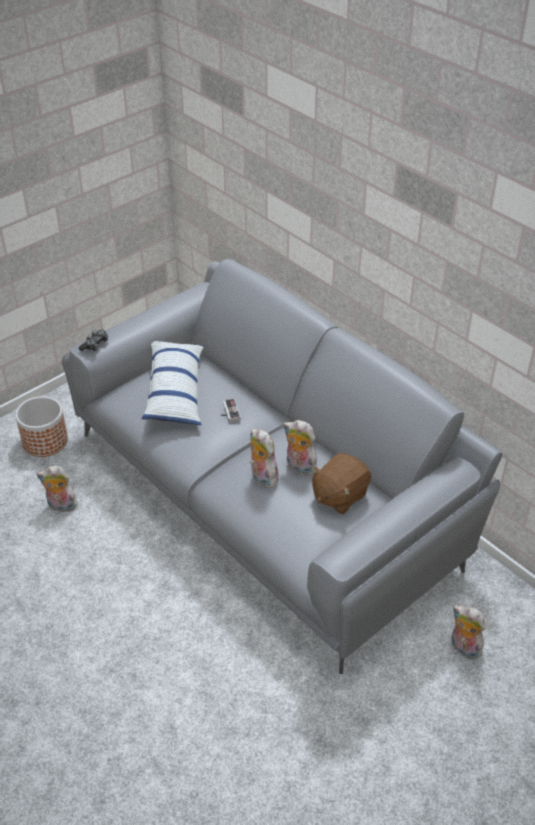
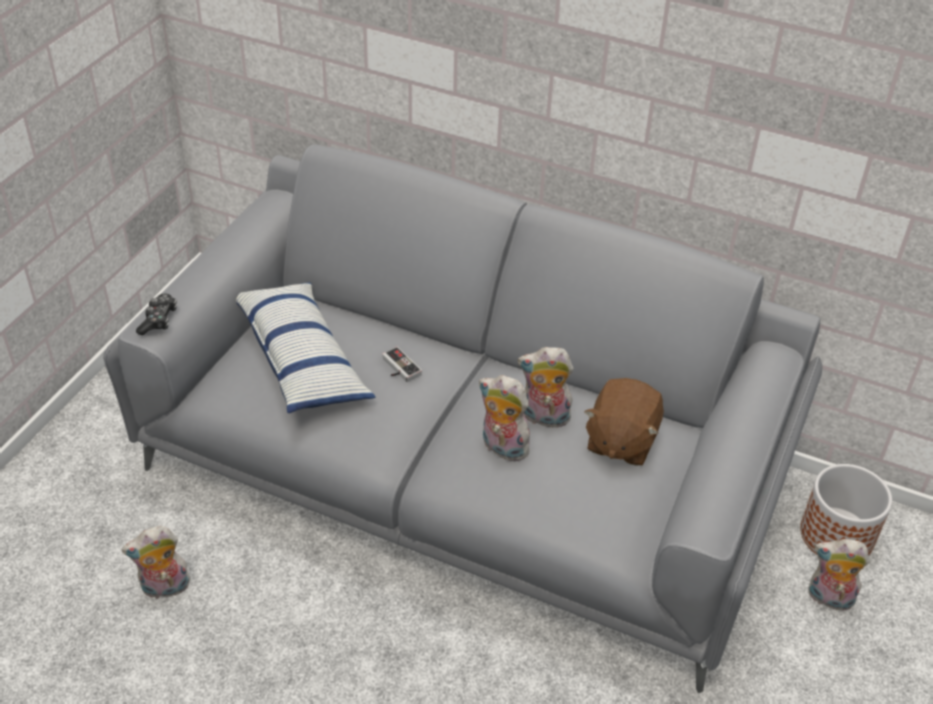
camera: 25 degrees left, 0 degrees up
planter [15,396,68,457] -> planter moved to [800,464,892,556]

